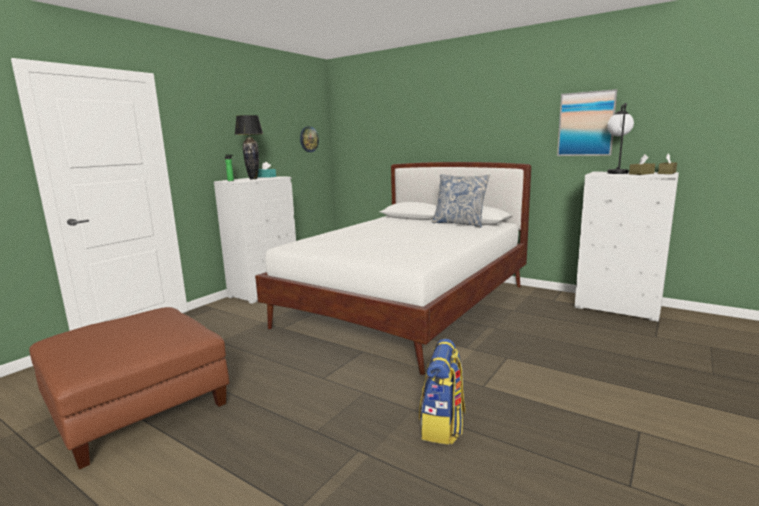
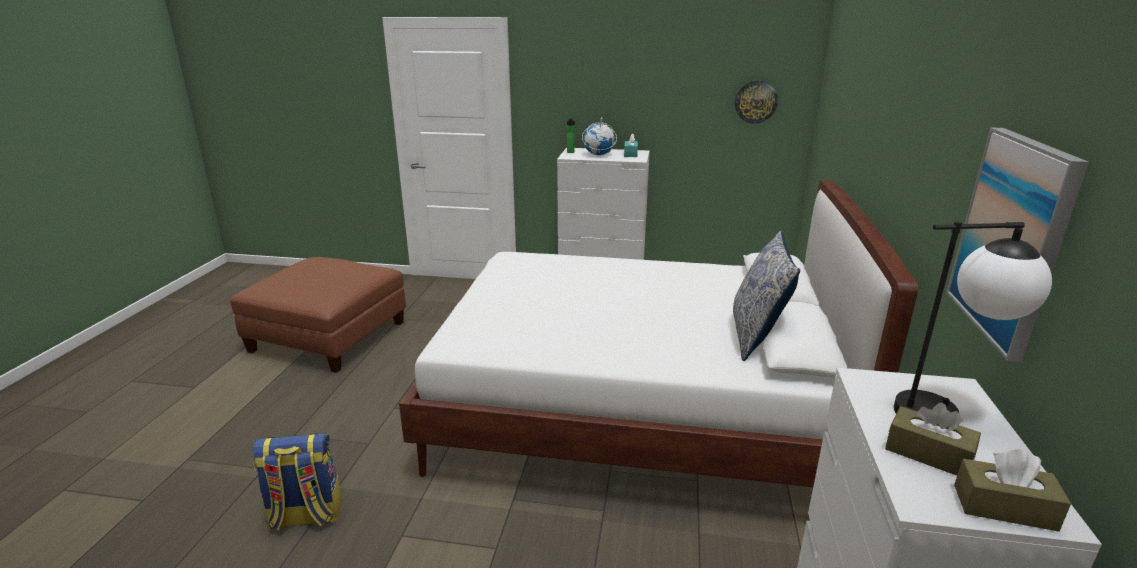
camera: 65 degrees right, 10 degrees up
black table lamp [235,115,263,179] -> globe [582,116,617,155]

